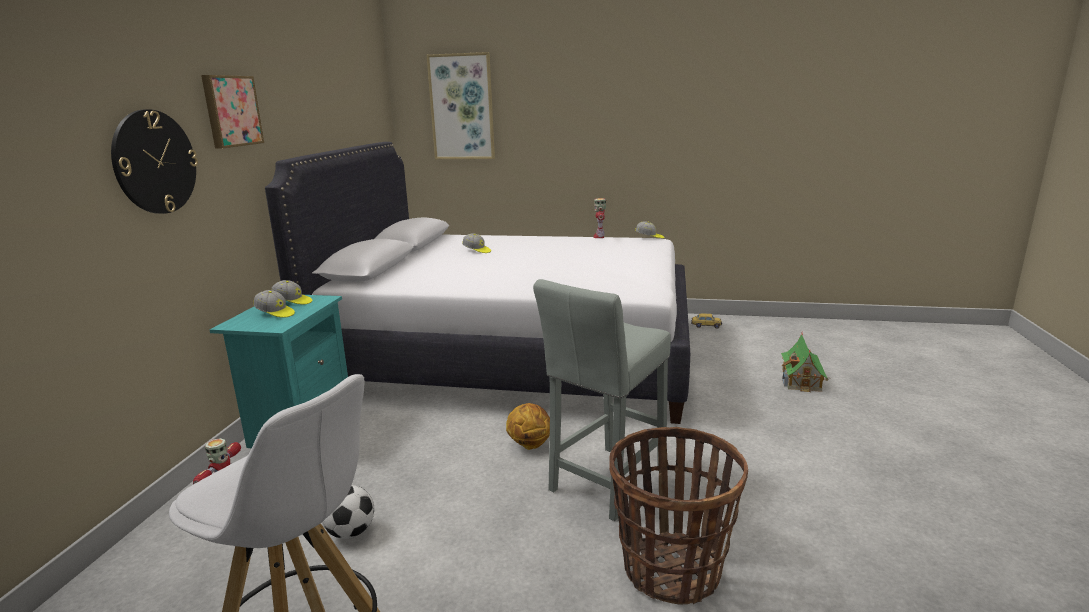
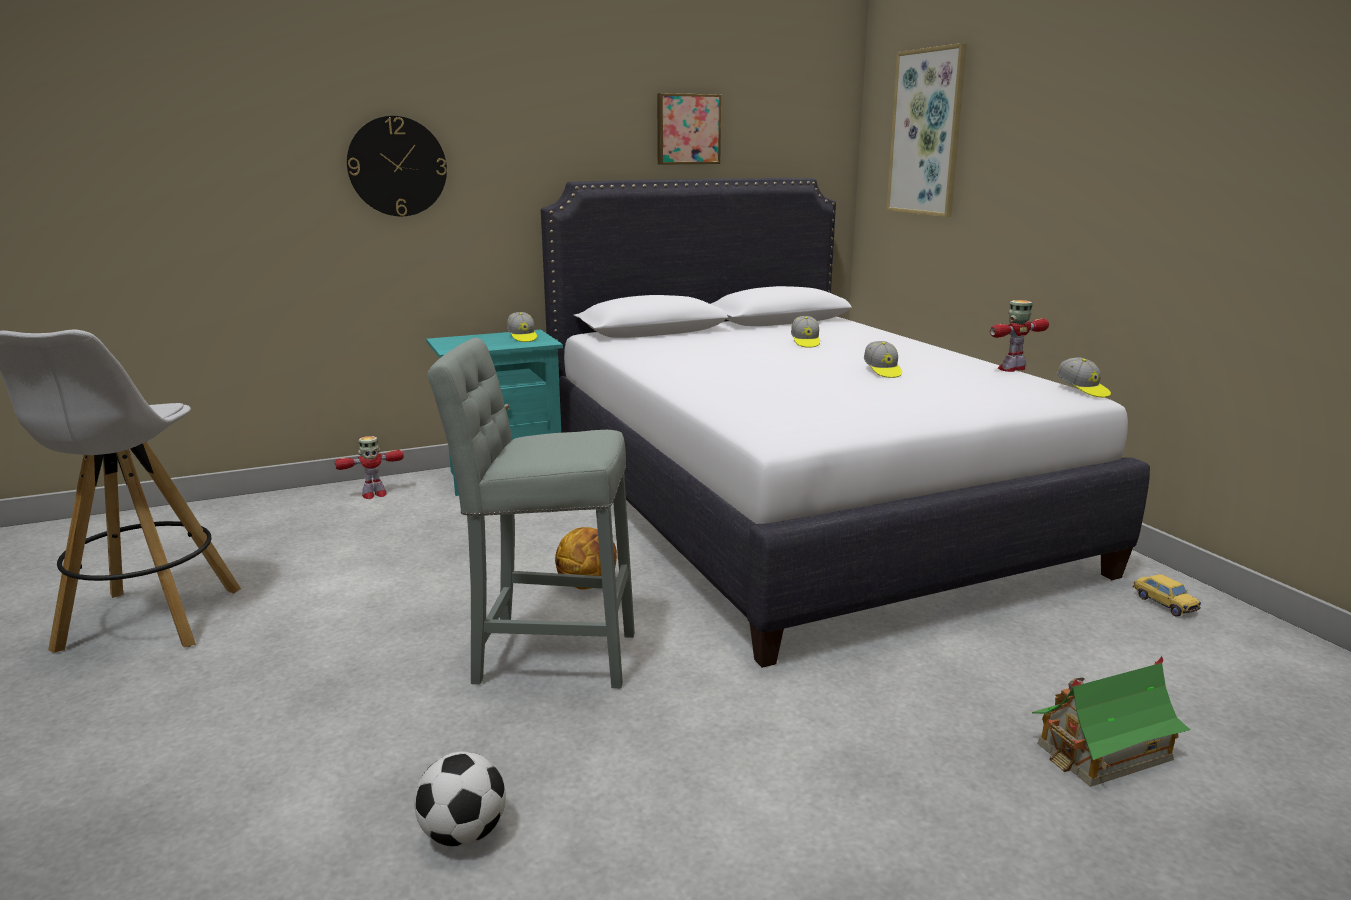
camera: 55 degrees right, 0 degrees up
picture [201,75,264,149] -> picture moved to [657,93,721,165]
cap [254,290,295,318] -> cap moved to [864,341,902,378]
football [322,485,374,539] -> football moved to [414,752,506,847]
basket [609,427,748,605] -> none

